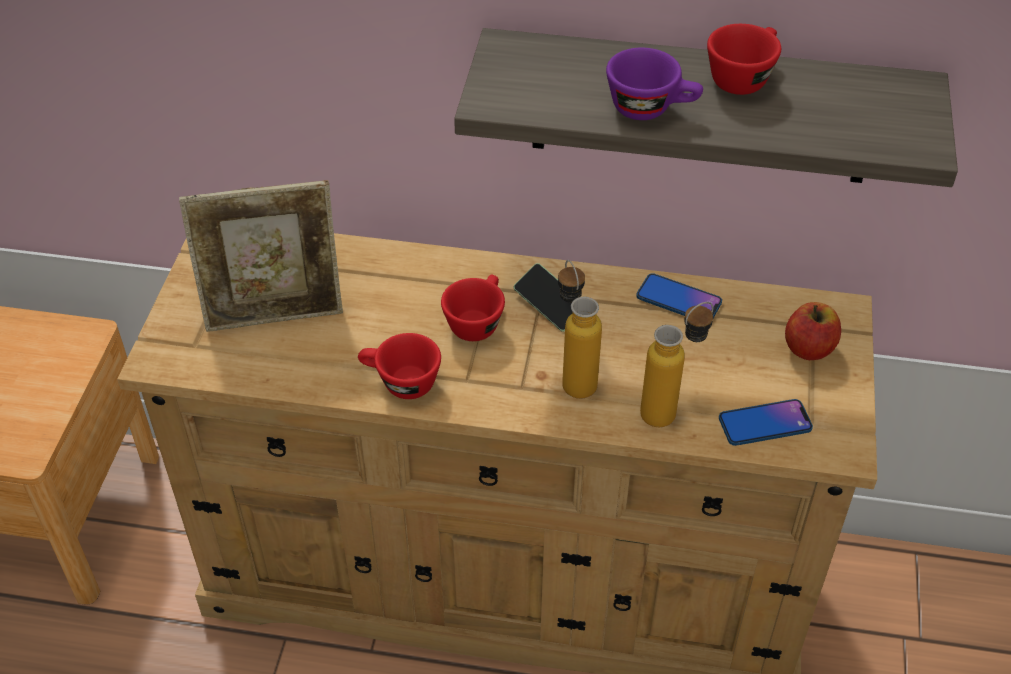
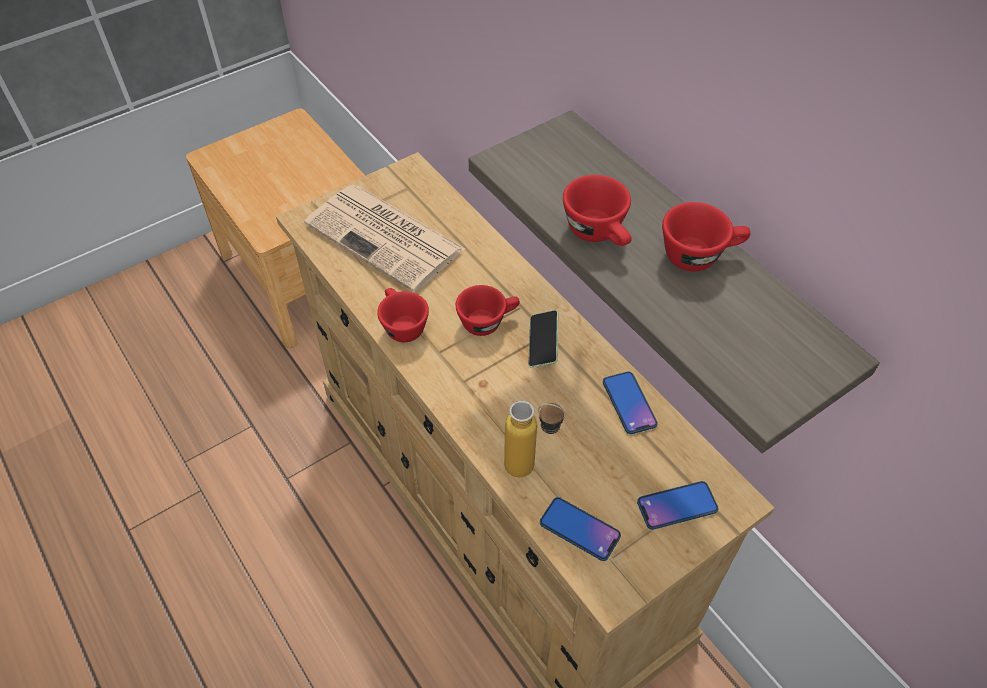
camera: 45 degrees right, 5 degrees up
picture frame [179,180,343,332] -> newspaper [304,185,465,292]
bottle [558,260,602,399] -> none
purple cup [606,48,703,120] -> red cup [563,175,632,246]
apple [785,302,841,360] -> phone [637,481,718,530]

